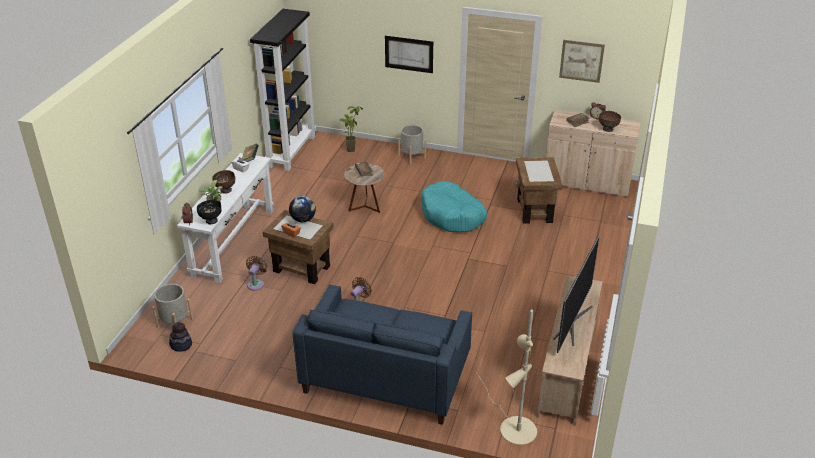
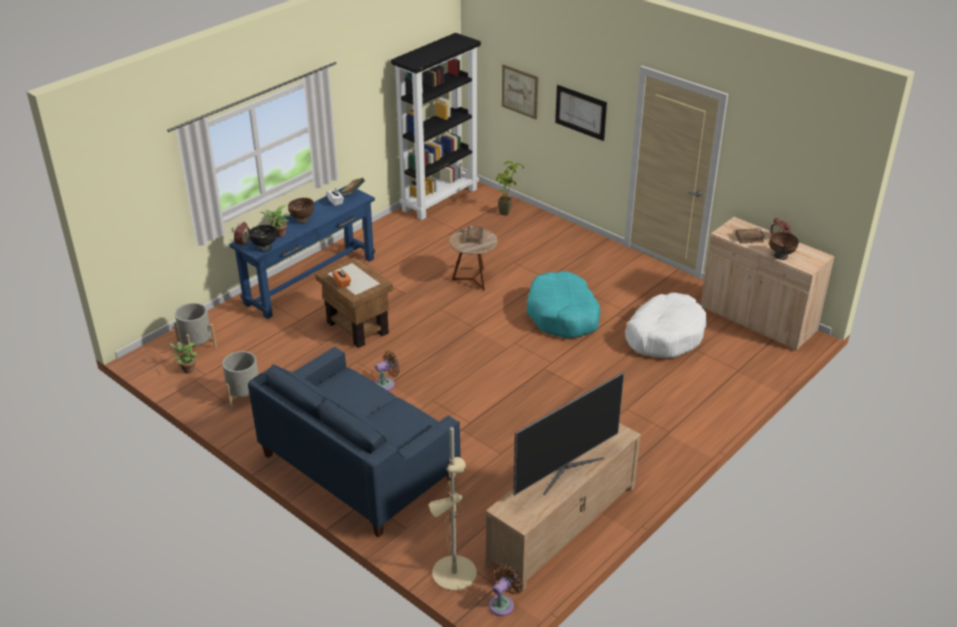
camera: 25 degrees right, 0 degrees up
hat [169,322,192,352] -> potted plant [170,342,198,373]
white console table [177,153,274,283] -> blue console table [229,186,375,319]
brown fan [246,256,267,291] -> brown fan moved to [489,564,523,616]
globe [289,196,316,222] -> none
grey planter [398,125,426,164] -> grey planter moved to [222,351,259,409]
brown side table [515,157,562,224] -> white dog bed [625,292,707,358]
picture [559,40,605,83] -> picture moved to [502,64,539,119]

